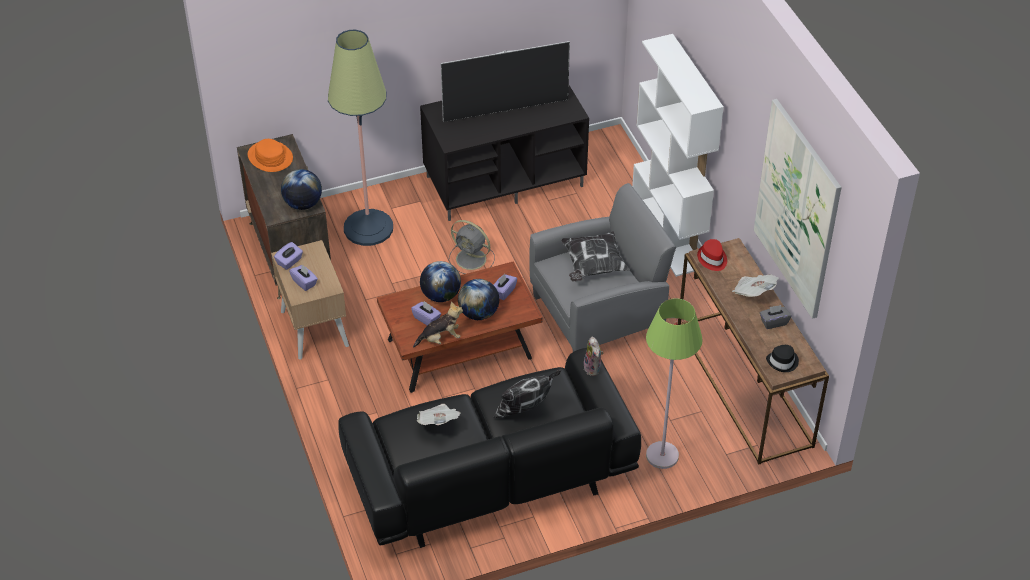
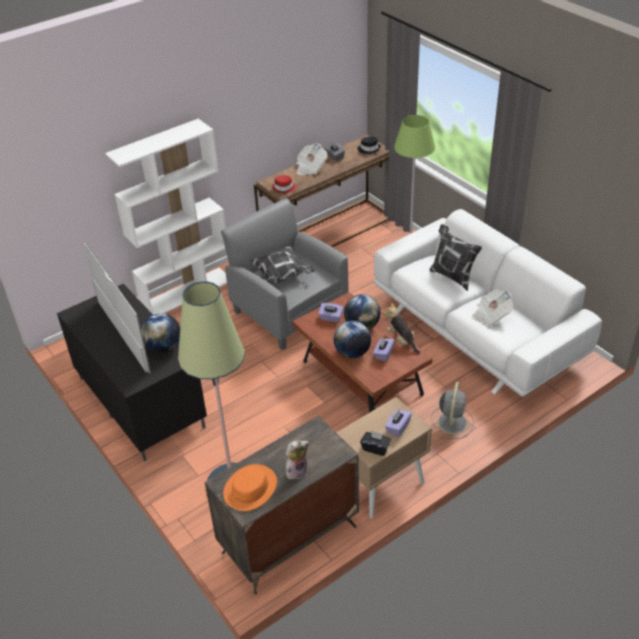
camera: 105 degrees left, 5 degrees down
purple tissue box [274,242,303,270] -> black tissue box [360,431,391,456]
globe [281,169,322,210] -> globe moved to [141,313,180,353]
black sofa [338,348,641,548] -> white sofa [373,209,602,397]
grey fan [449,220,495,274] -> grey fan moved to [431,382,474,439]
plush toy [584,336,604,376] -> plush toy moved to [286,440,309,480]
picture [754,99,842,319] -> none

